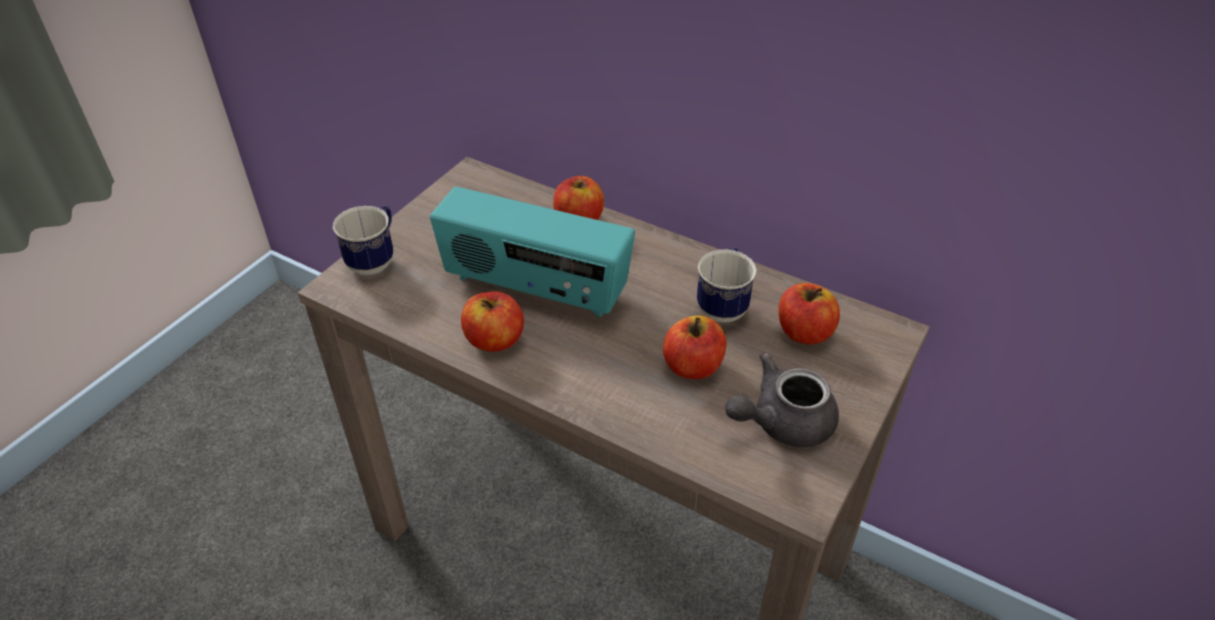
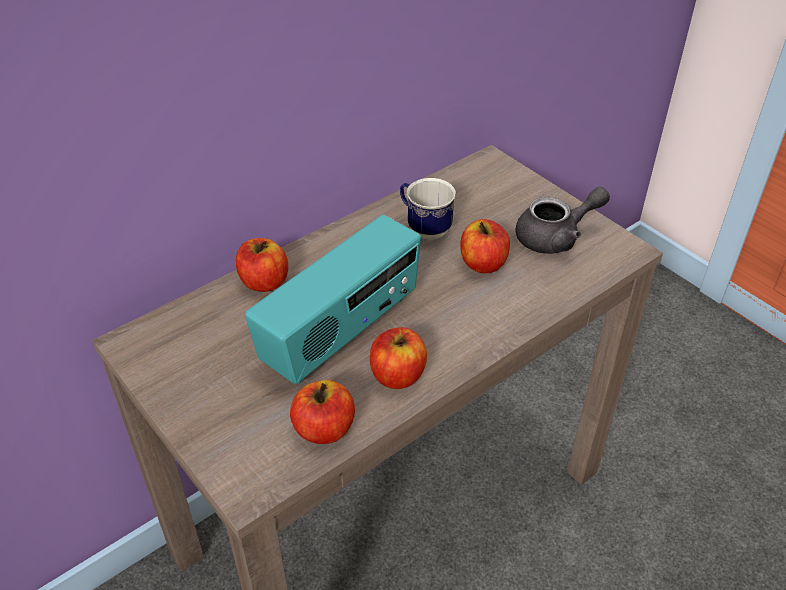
camera: 70 degrees left, 0 degrees up
mug [333,206,393,275] -> none
grey teapot [725,353,839,447] -> grey teapot turned 105 degrees counterclockwise [516,187,610,254]
apple [778,283,840,345] -> apple moved to [290,380,355,444]

